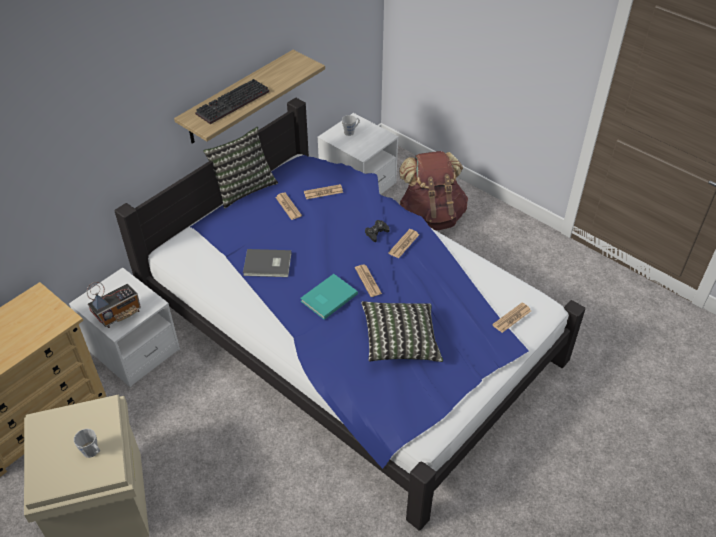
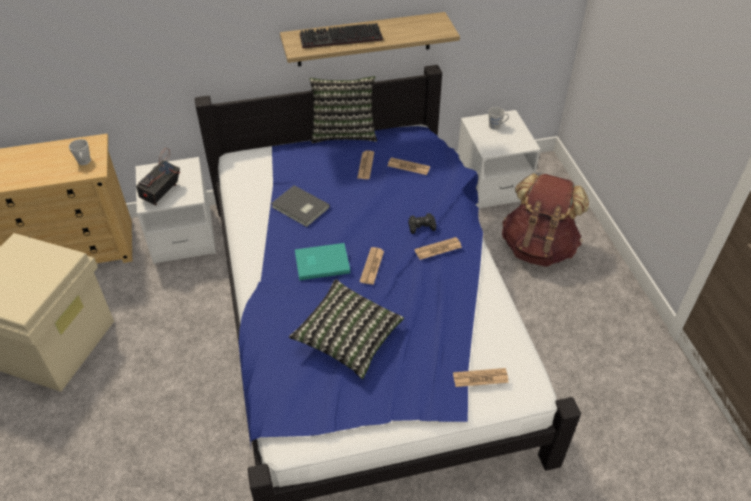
camera: 35 degrees right, 0 degrees up
grey mug [74,429,100,458] -> grey mug moved to [69,139,91,165]
radio [87,282,141,328] -> radio turned 120 degrees clockwise [136,148,180,205]

